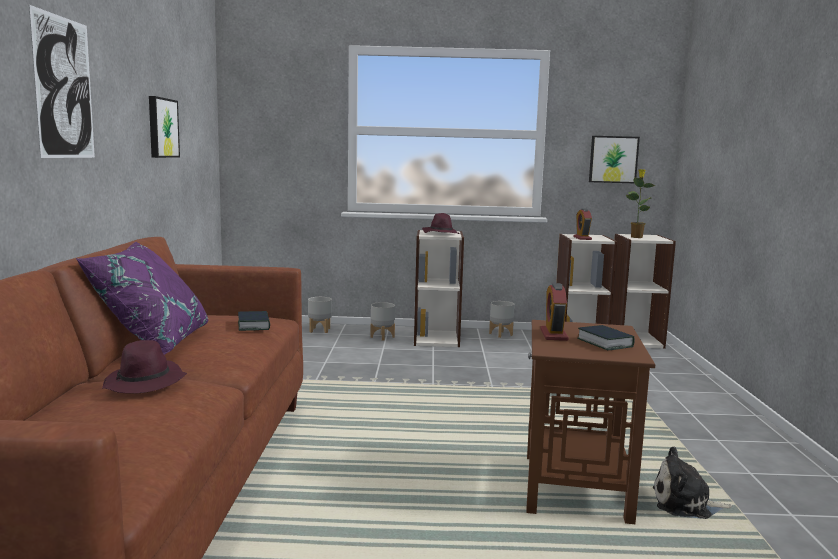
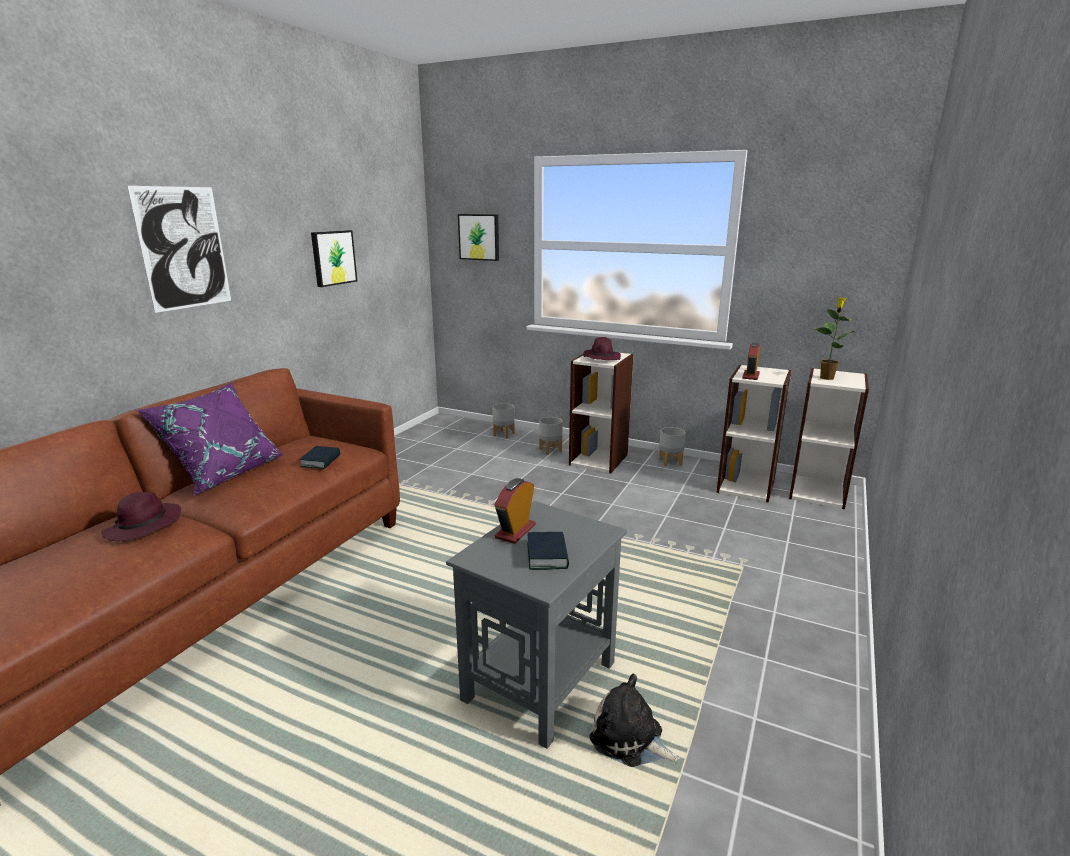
camera: 25 degrees right, 10 degrees up
brown side table [526,320,655,524] -> grey side table [446,501,627,749]
picture [589,136,640,183] -> picture moved to [458,214,499,261]

